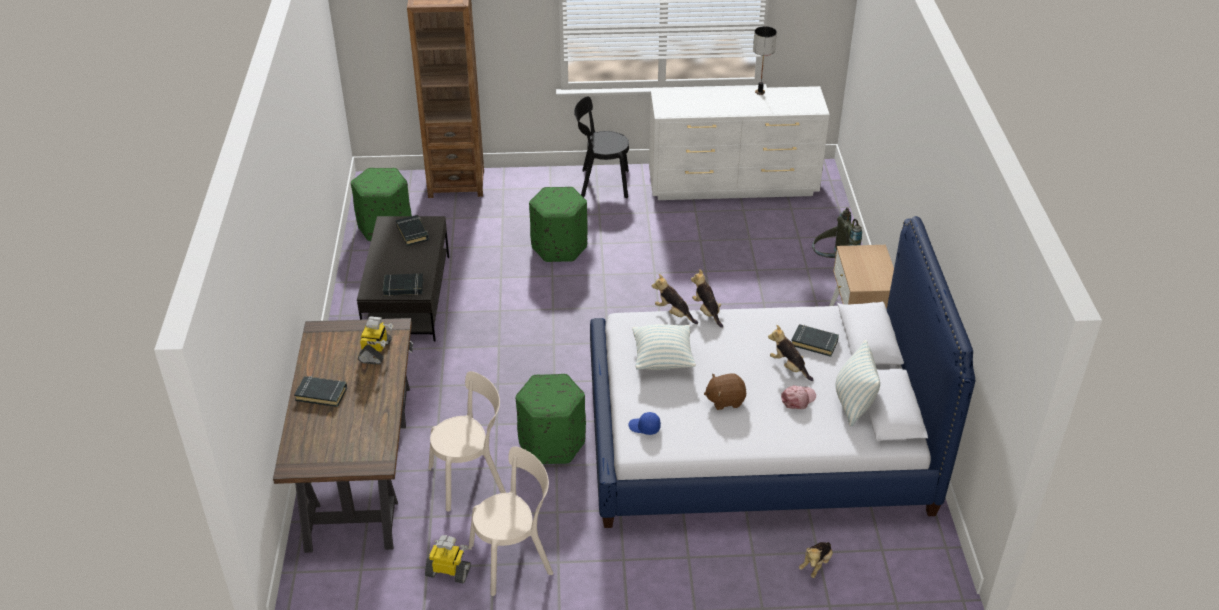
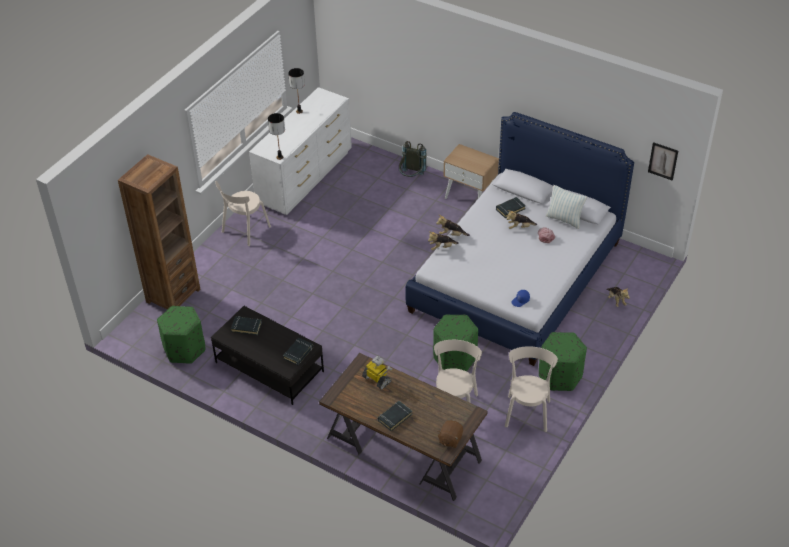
camera: 55 degrees left, 5 degrees up
toy robot [425,535,471,583] -> none
green ottoman [529,187,587,262] -> green ottoman moved to [539,332,587,391]
black chair [574,96,629,198] -> beige chair [215,181,271,246]
pillow [632,324,696,370] -> none
brown plush toy [704,373,746,410] -> brown plush toy moved to [437,420,463,448]
none -> table lamp [268,113,285,160]
none -> picture [648,142,678,181]

